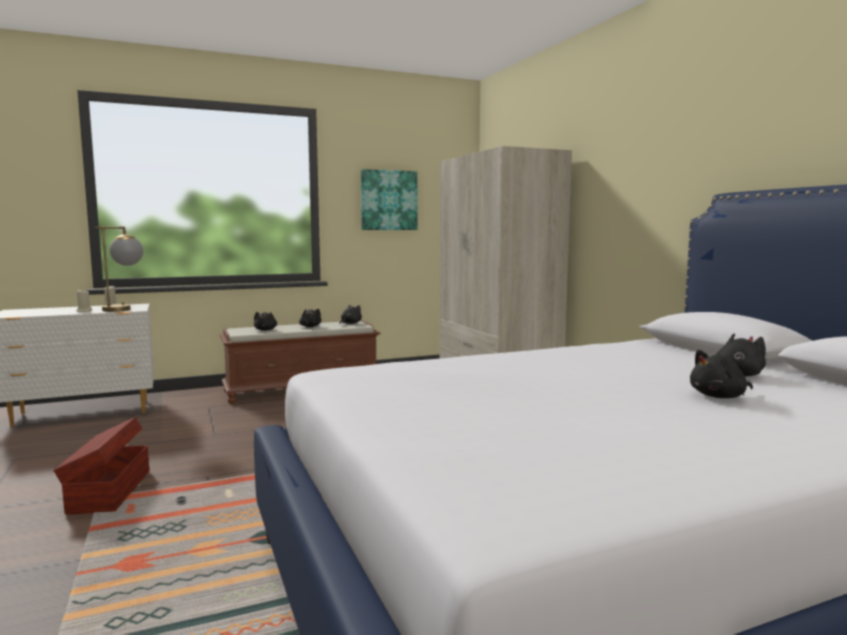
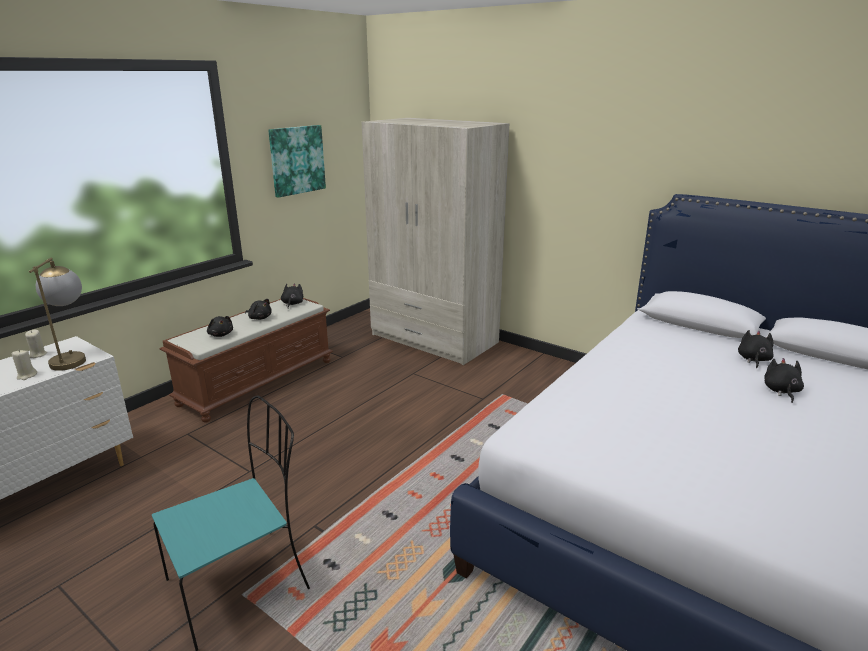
camera: 30 degrees left, 15 degrees up
brown storage box [53,417,149,514] -> turquoise chair [152,396,310,651]
black plush toy [690,350,753,398] -> black plush toy turned 150 degrees clockwise [764,358,804,403]

